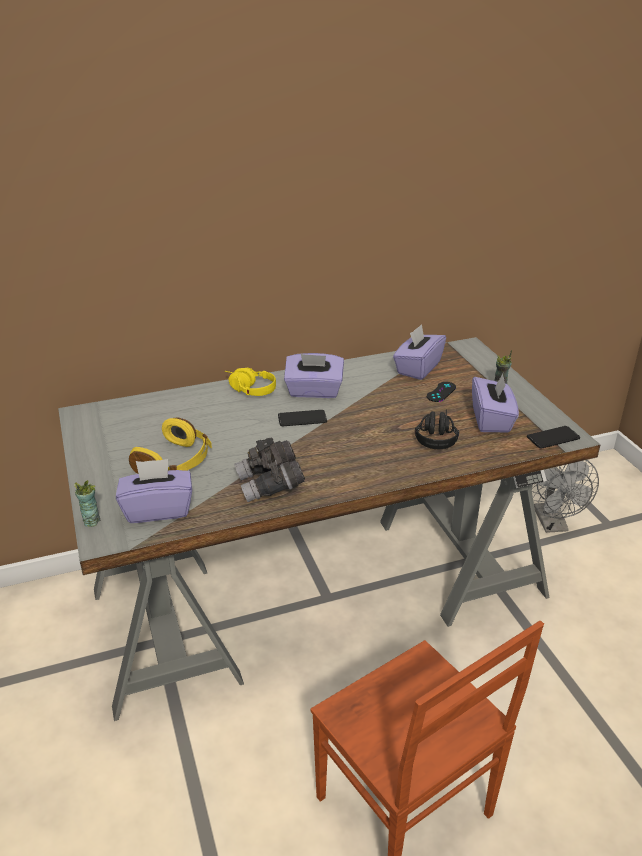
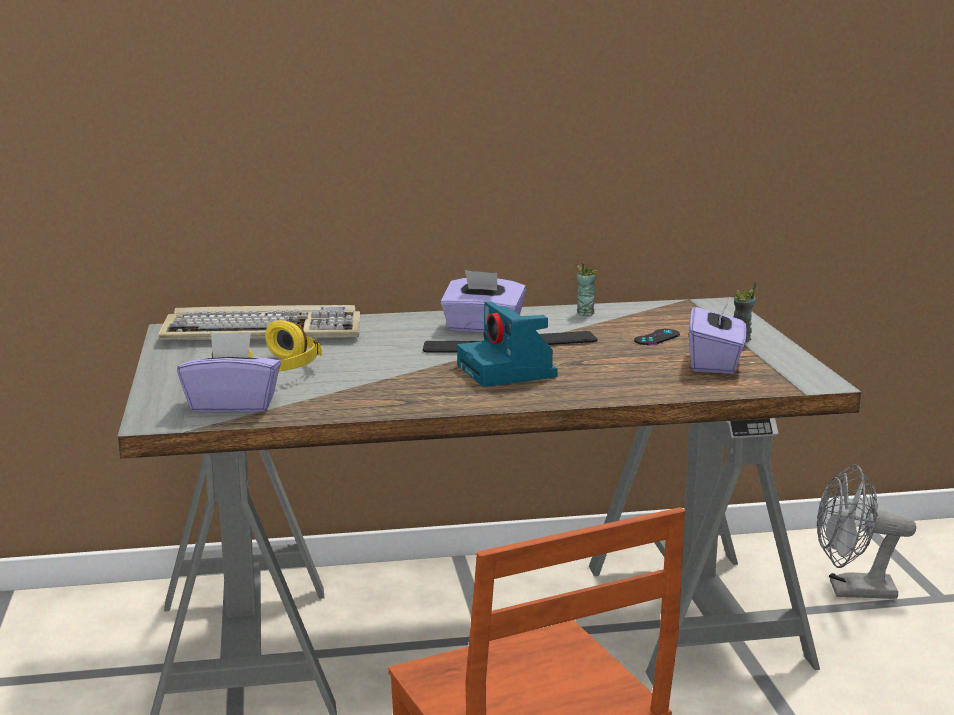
camera: 10 degrees right, 15 degrees down
cup [74,480,100,527] -> cup moved to [577,262,598,316]
yellow headphones [225,368,276,396] -> none
grey binoculars [234,438,305,502] -> none
purple tissue box [393,324,446,380] -> none
black headphones [415,410,459,449] -> none
phone [527,426,580,449] -> phone moved to [539,331,598,345]
grey fan [532,460,599,533] -> grey fan turned 90 degrees clockwise [817,464,916,599]
none -> keyboard [158,305,360,340]
none -> camera [457,301,558,387]

